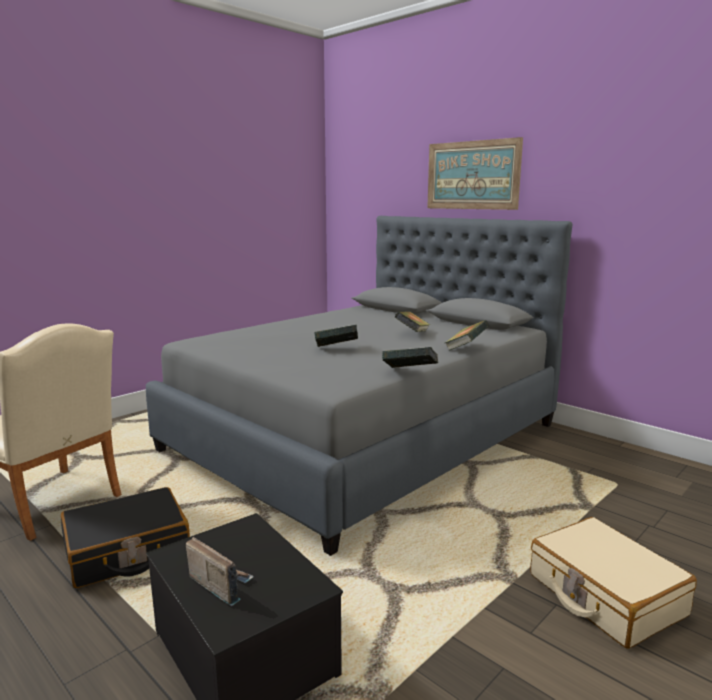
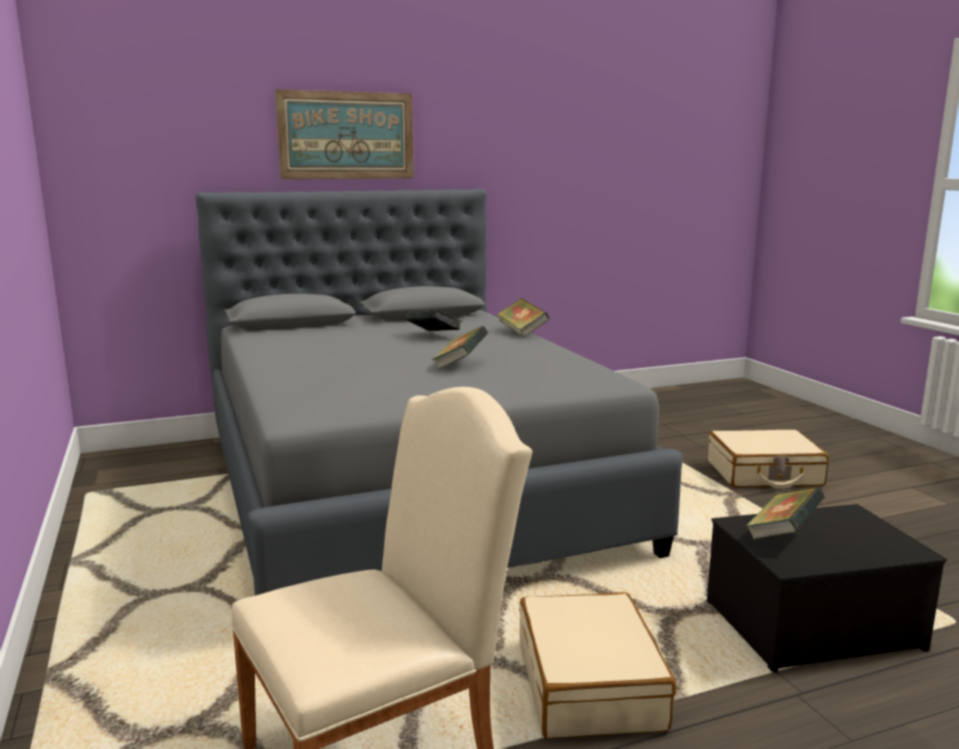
camera: 65 degrees left, 0 degrees up
black suitcase [61,487,190,588] -> beige suitcase [519,592,676,738]
radio [186,537,254,606] -> none
book [382,347,438,368] -> book moved to [746,487,824,540]

